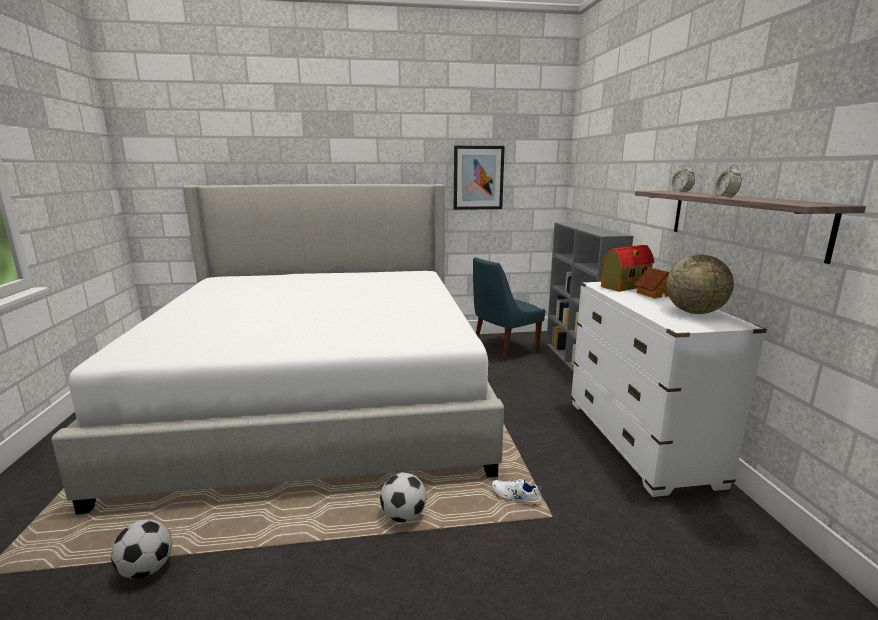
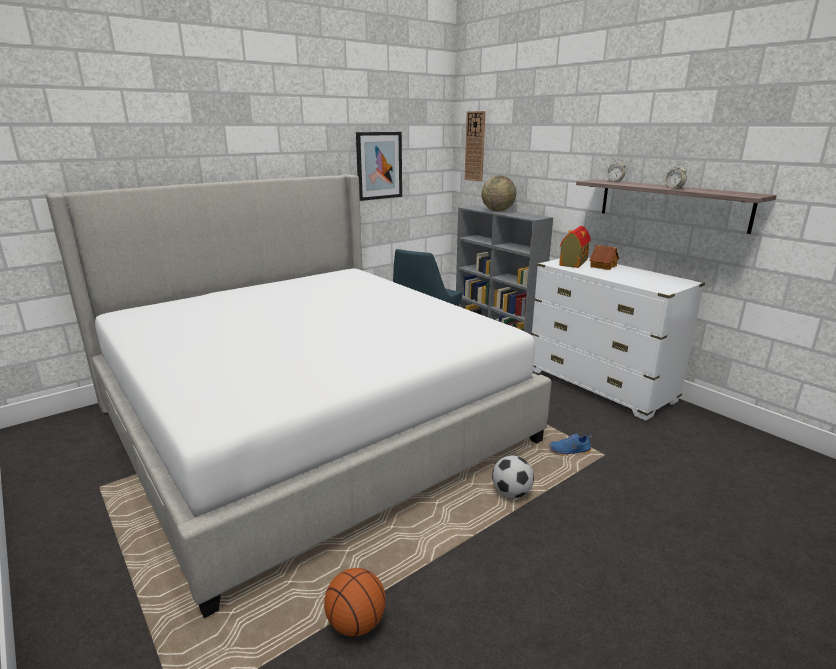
camera: 30 degrees left, 5 degrees up
football [111,519,172,579] -> basketball [324,568,386,636]
white shoe [492,479,542,507] -> blue shoe [549,433,592,456]
globe [666,254,734,314] -> globe moved to [481,175,516,211]
none -> wall clock [465,111,486,182]

